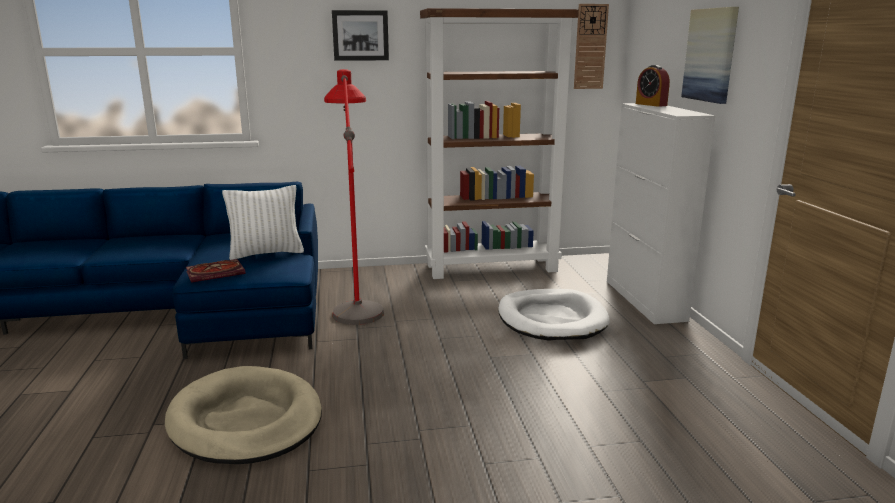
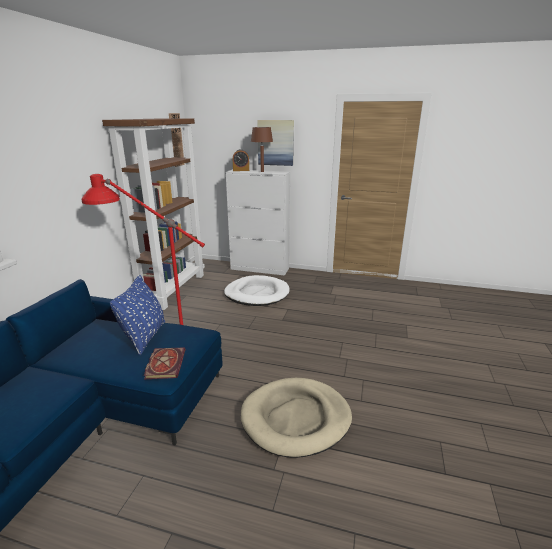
camera: 65 degrees left, 5 degrees up
white pillow [222,185,304,260] -> blue pillow [110,275,165,355]
picture [332,10,389,61] -> none
none -> brown table lamp [251,127,273,172]

